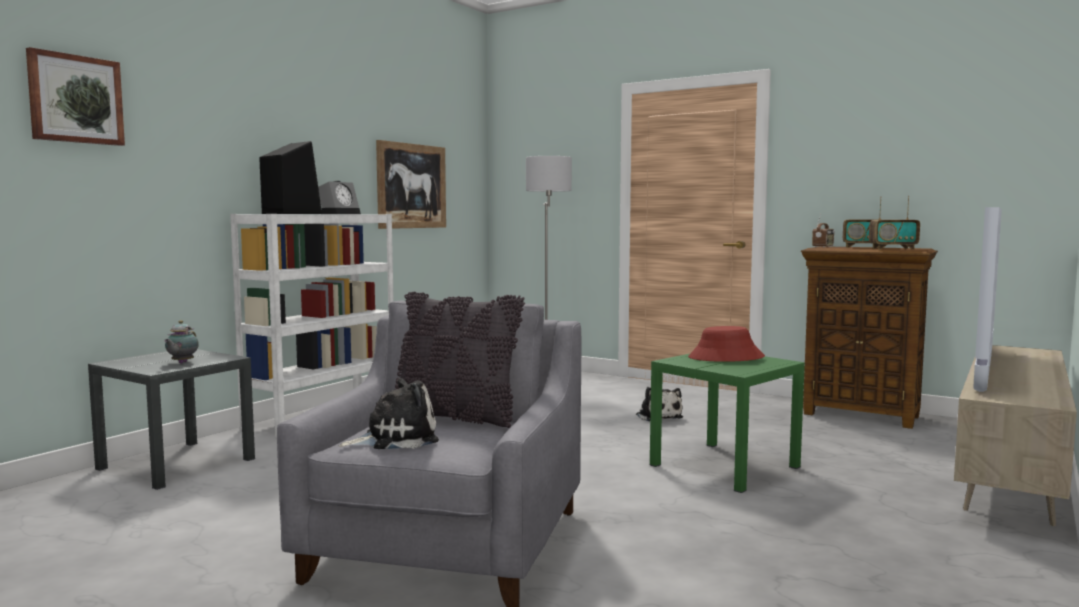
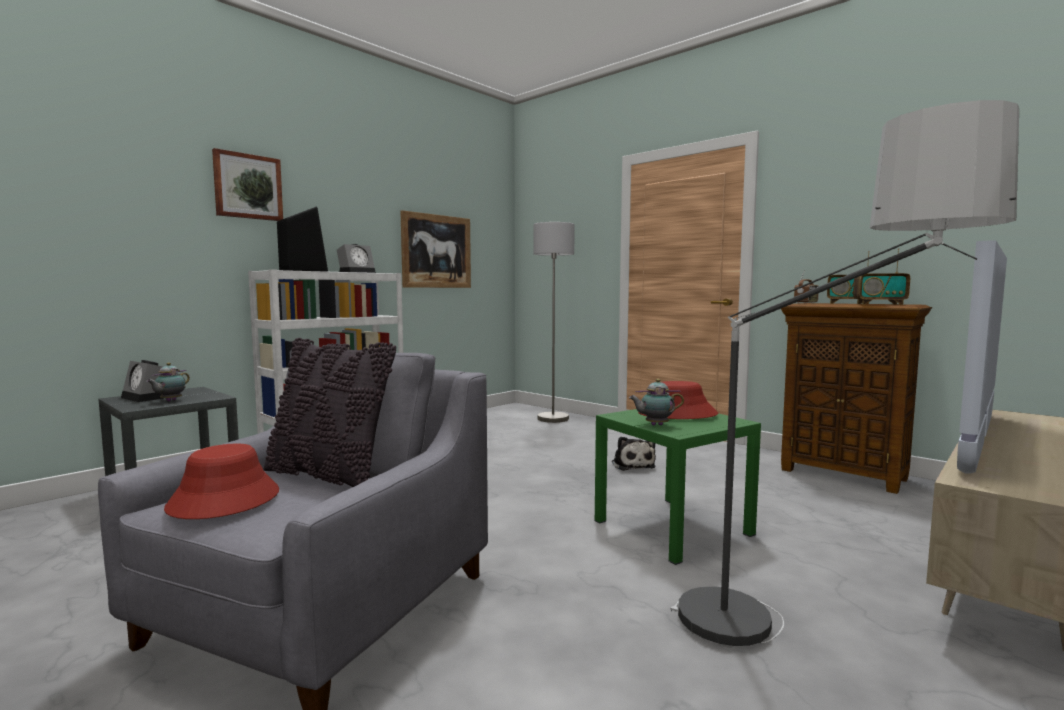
camera: 10 degrees right, 0 degrees up
picture [26,47,125,146] -> picture moved to [212,148,283,221]
plush toy [339,378,439,449] -> red hat [164,444,279,519]
none -> alarm clock [121,360,164,402]
none -> teapot [629,379,684,425]
none -> floor lamp [670,100,1019,648]

